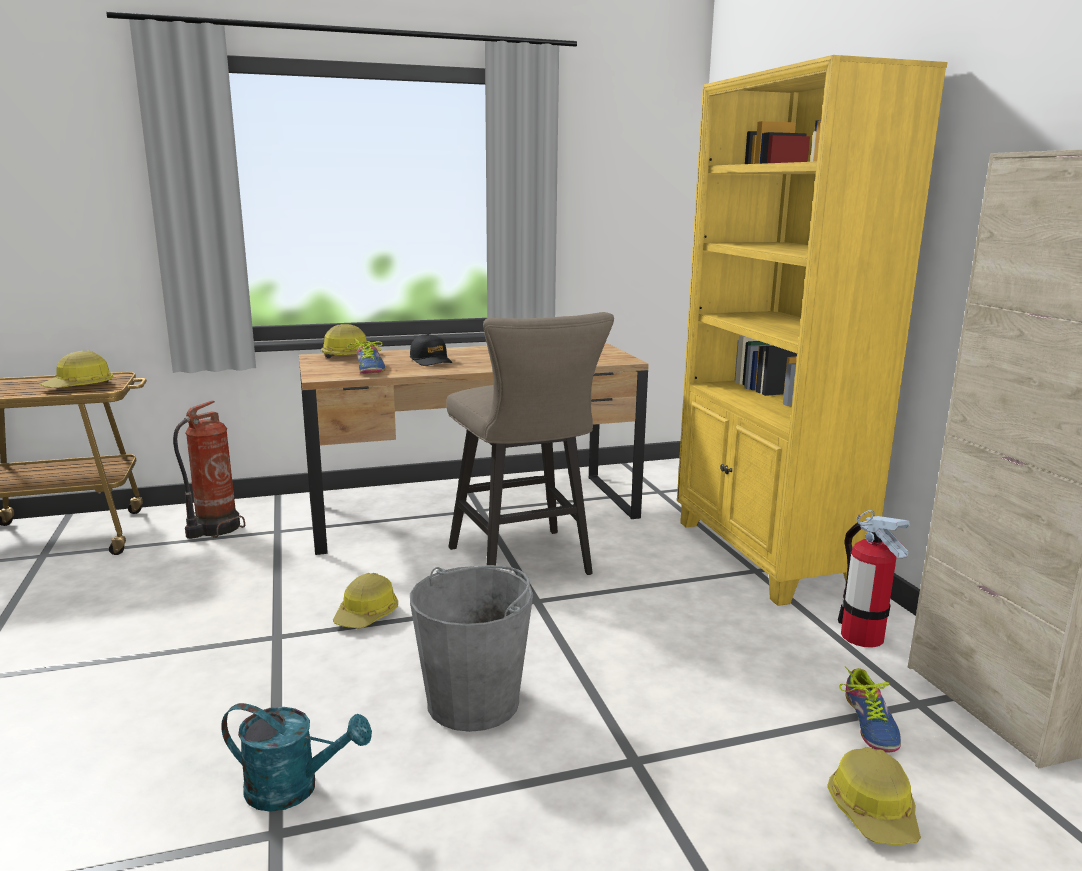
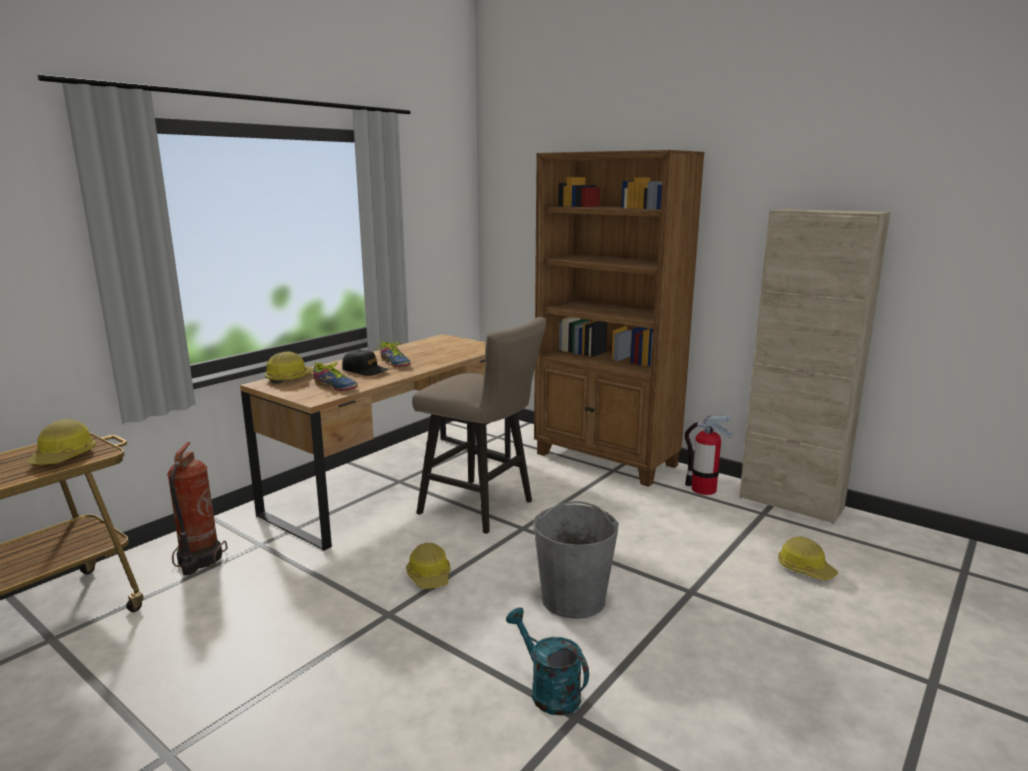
camera: 35 degrees left, 0 degrees up
turquoise watering can [221,703,372,812] -> turquoise watering can turned 105 degrees counterclockwise [506,607,589,715]
yellow bookcase [677,55,947,606] -> brown bookcase [534,150,705,487]
shoe [839,666,901,753] -> shoe moved to [377,341,411,367]

